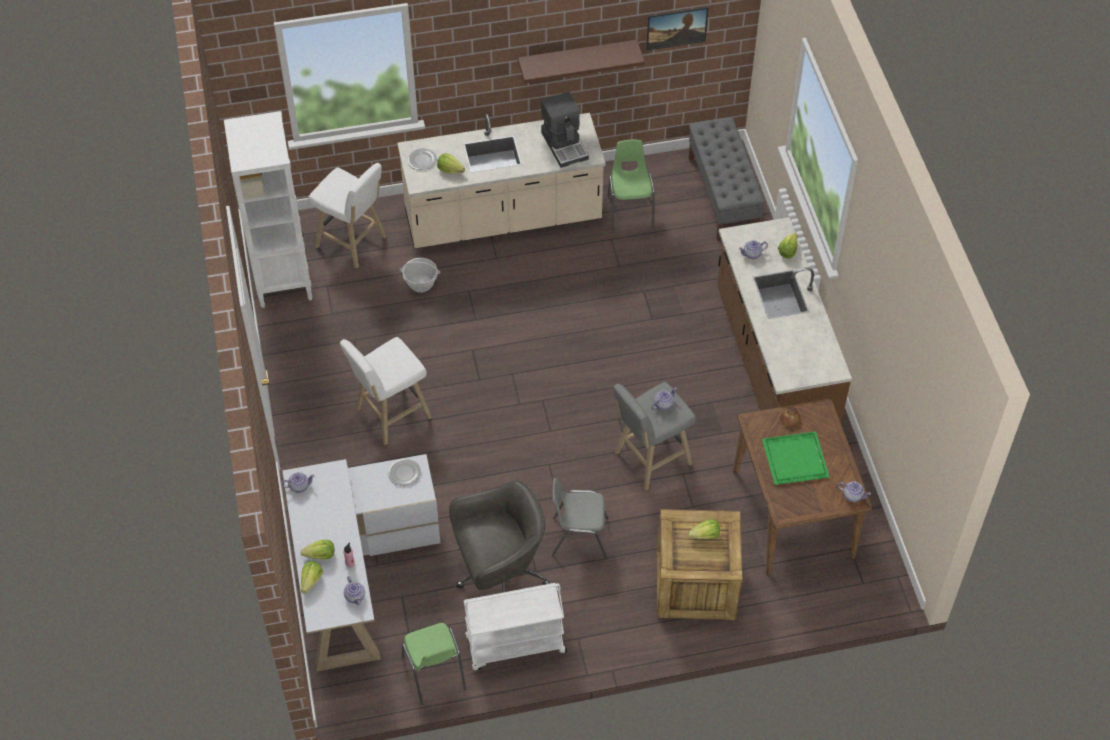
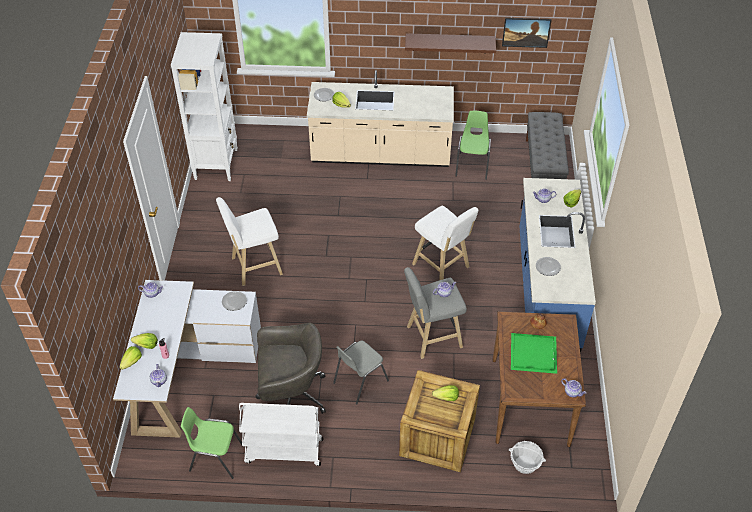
camera: 15 degrees right, 5 degrees down
white stool [308,163,387,269] -> white stool moved to [412,205,478,280]
basket [400,258,440,293] -> basket moved to [509,441,546,474]
green chair [402,623,466,705] -> green chair turned 105 degrees clockwise [181,407,242,479]
coffee machine [541,92,589,168] -> none
grey chair [552,478,608,559] -> grey chair turned 60 degrees counterclockwise [333,341,389,405]
brown counter [717,217,852,423] -> blue counter [519,178,596,353]
none -> plate [536,257,561,276]

